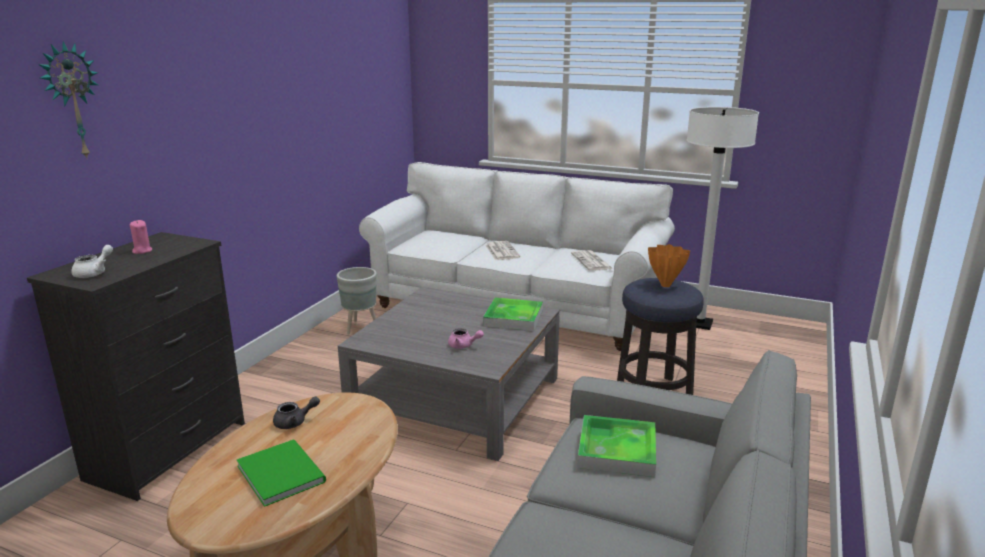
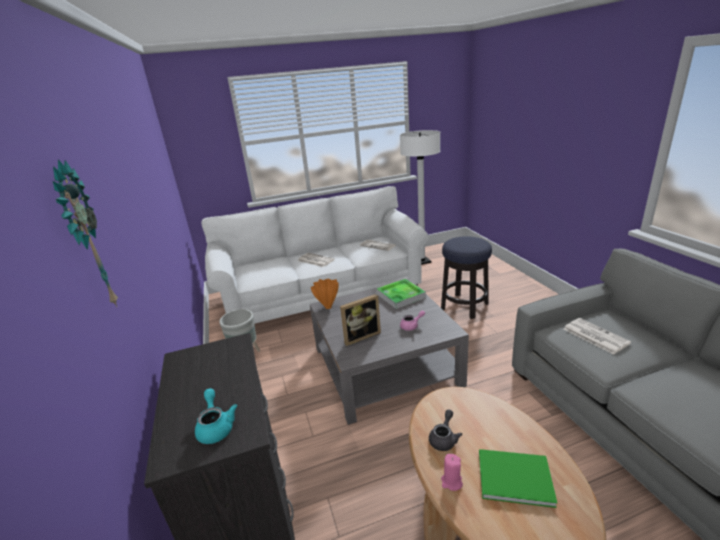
camera: 40 degrees left, 5 degrees up
white teapot [71,245,113,278] -> turquoise teapot [195,388,237,444]
pink candle [130,220,152,254] -> pink candle moved to [441,454,463,491]
tray [577,415,656,477] -> newspaper [564,318,631,355]
orange vase [648,244,690,287] -> orange vase moved to [311,279,339,309]
none -> picture frame [340,294,381,346]

